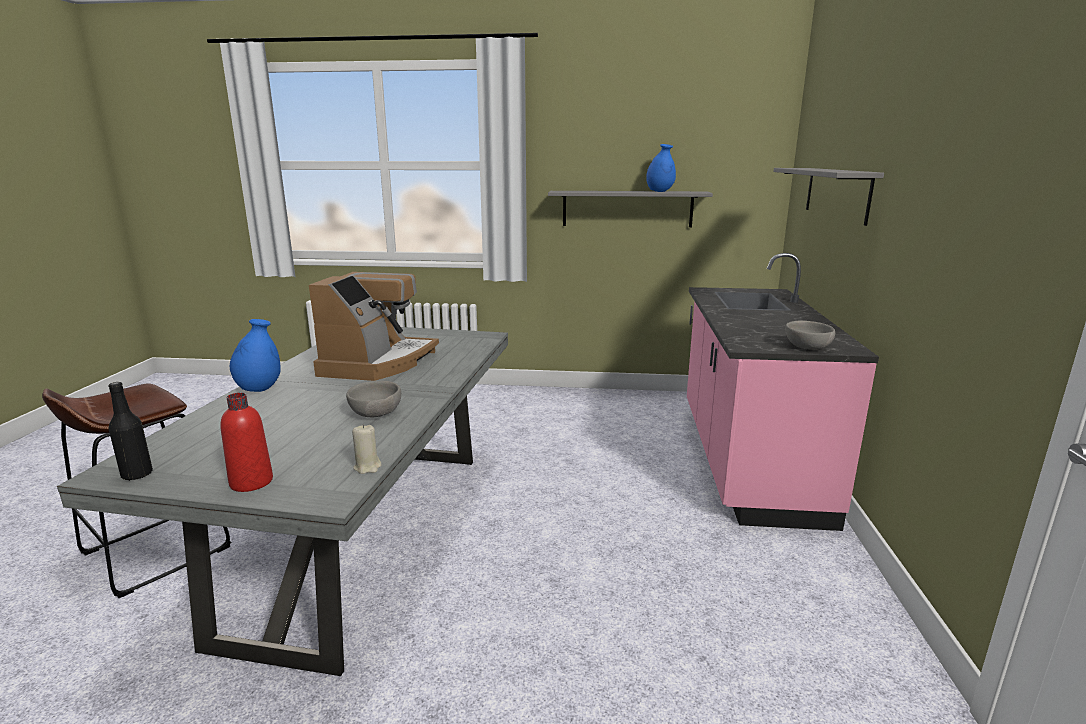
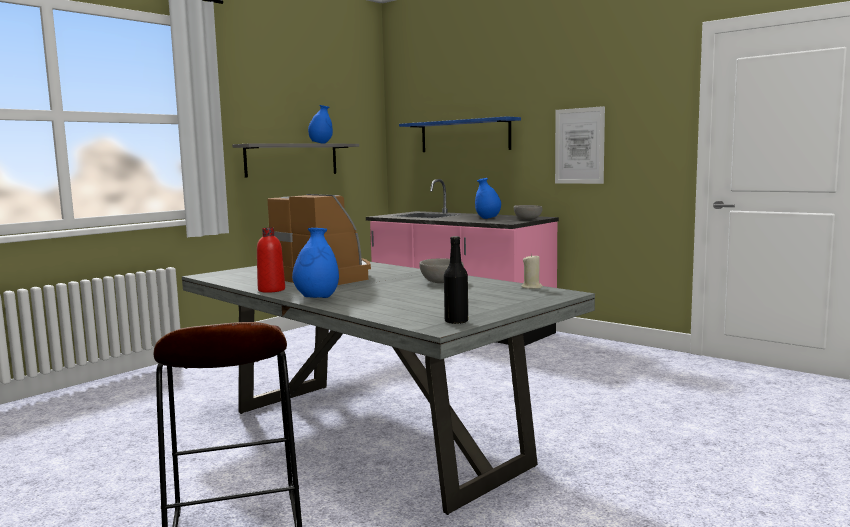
camera: 55 degrees left, 10 degrees down
red bottle [220,393,273,492] -> red bottle moved to [257,228,285,293]
grey shelf [774,168,884,226] -> blue shelf [399,116,521,152]
none -> blue vase [475,178,501,219]
none -> picture [555,106,605,184]

